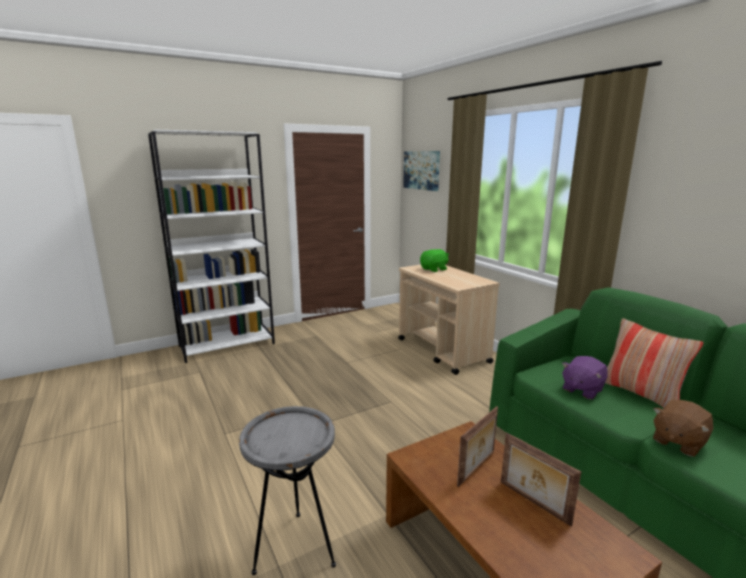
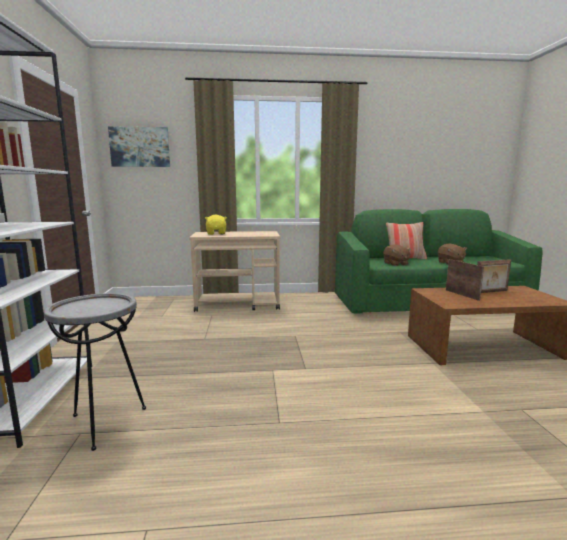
camera: 65 degrees left, 5 degrees down
grey side table [239,406,336,575] -> grey side table moved to [44,293,146,451]
green plush toy [420,249,449,272] -> yellow plush toy [205,214,227,235]
purple plush toy [562,356,608,399] -> brown plush toy [383,244,411,266]

